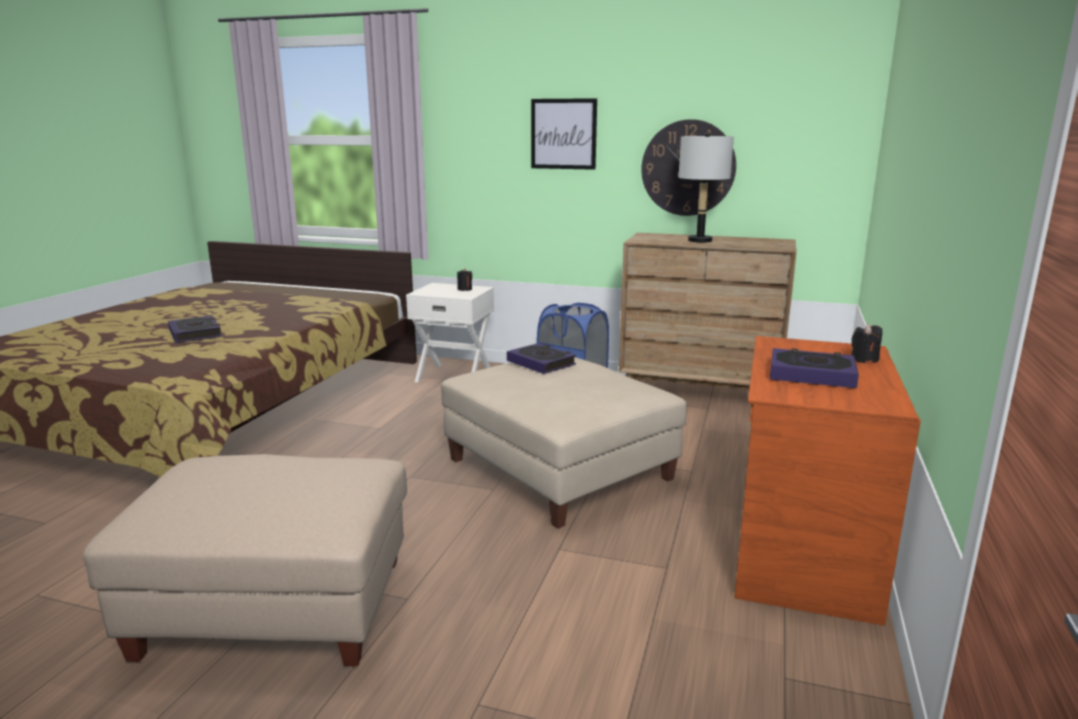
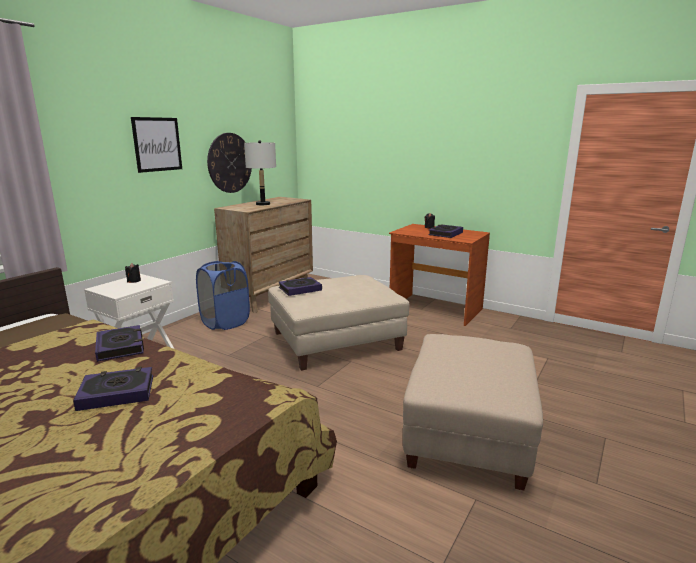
camera: 75 degrees left, 0 degrees up
none -> book [95,325,144,362]

